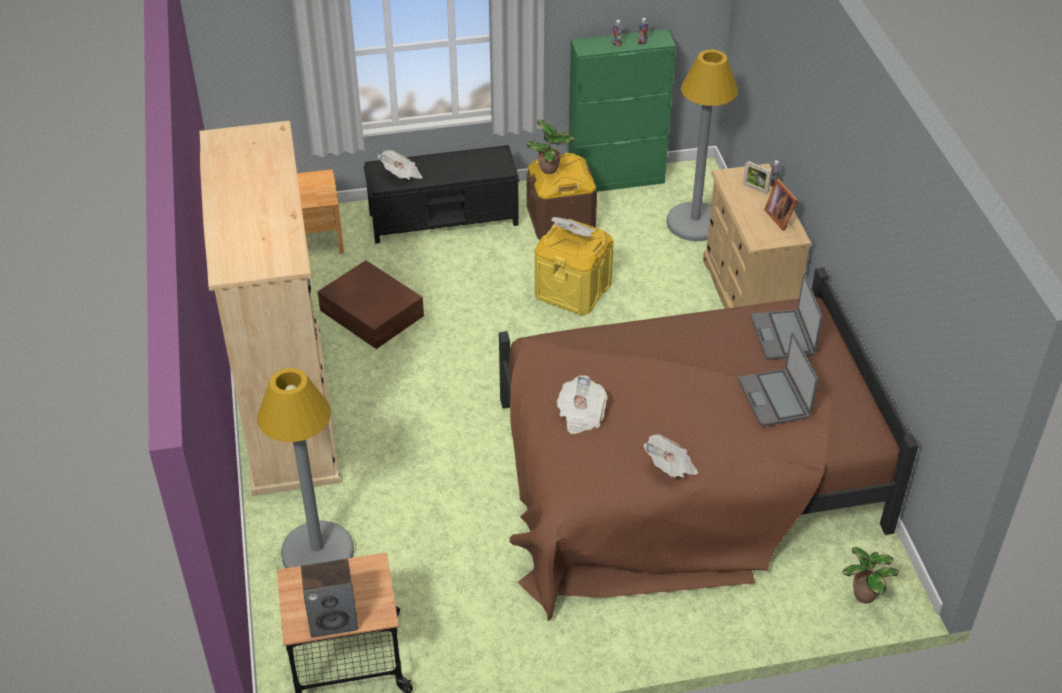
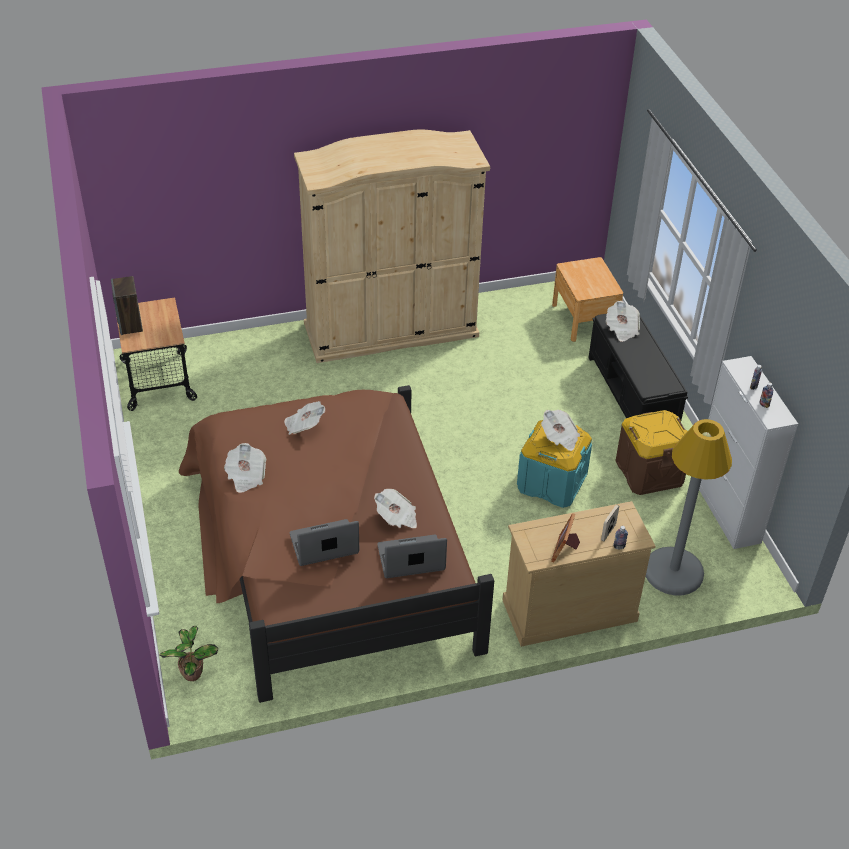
camera: 85 degrees right, 0 degrees up
grey floor lamp [257,368,354,568] -> none
brown storage box [317,260,424,349] -> none
potted plant [527,120,575,174] -> none
yellow storage box [535,219,614,315] -> turquoise storage box [517,420,592,508]
green cabinet [568,29,676,192] -> white cabinet [699,356,798,549]
picture frame [764,179,798,231] -> picture frame turned 45 degrees counterclockwise [551,513,580,563]
none -> newspaper [374,489,417,528]

